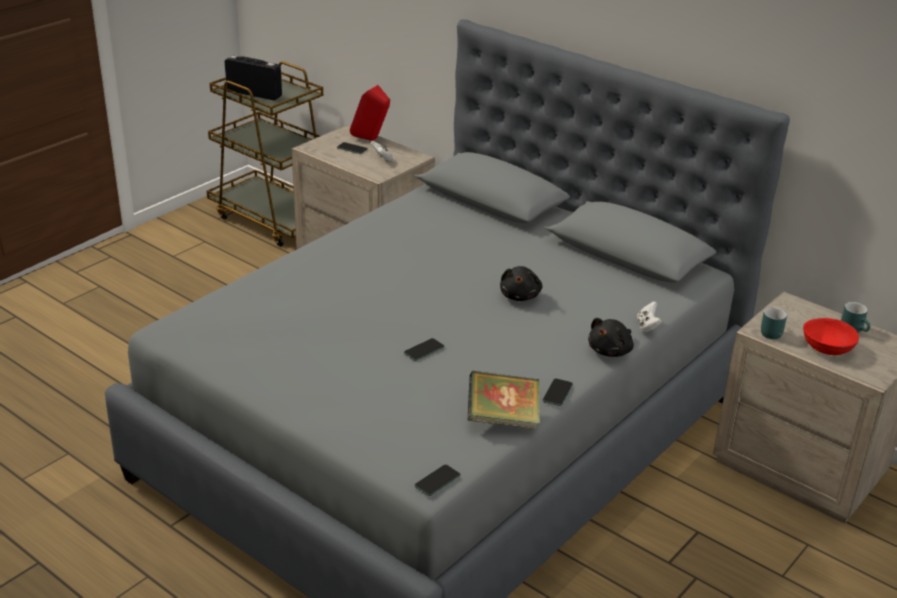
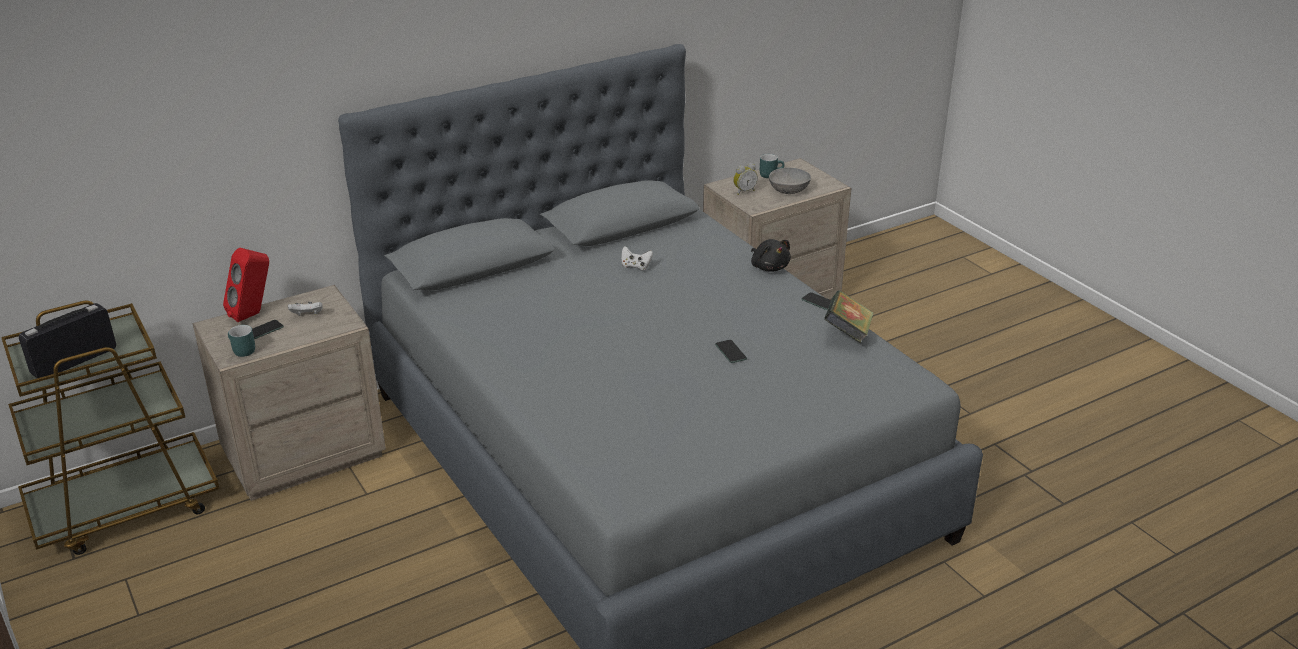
camera: 70 degrees left, 0 degrees up
phone [414,465,460,496] -> none
black plush toy [500,266,542,301] -> none
white game controller [637,302,662,332] -> white game controller moved to [621,246,653,271]
turquoise mug [761,307,787,339] -> turquoise mug moved to [228,325,255,357]
red bowl [803,318,859,355] -> grey bowl [769,168,811,194]
none -> alarm clock [733,163,758,195]

